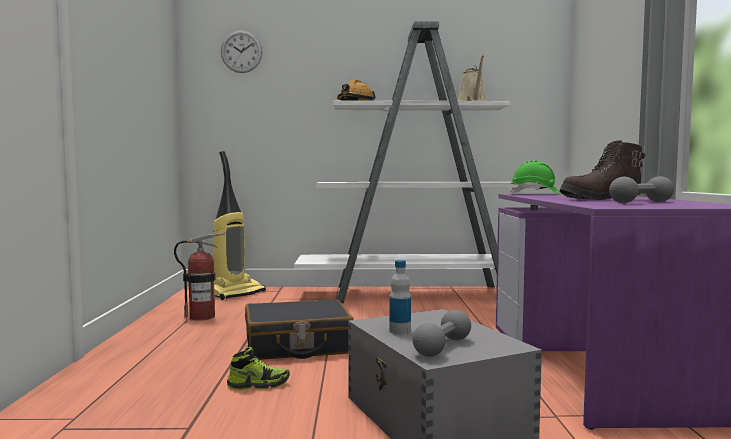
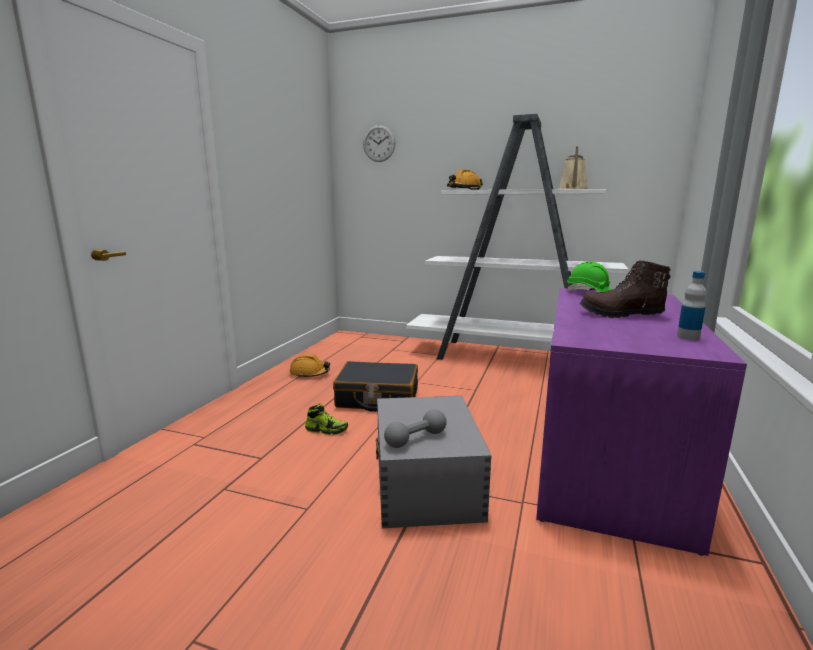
camera: 20 degrees right, 10 degrees up
fire extinguisher [174,233,225,321] -> none
vacuum cleaner [213,151,266,300] -> none
bottle [389,260,411,334] -> bottle moved to [677,271,706,340]
grey dumbbell [609,176,674,203] -> none
none -> orange hard hat [290,354,330,378]

